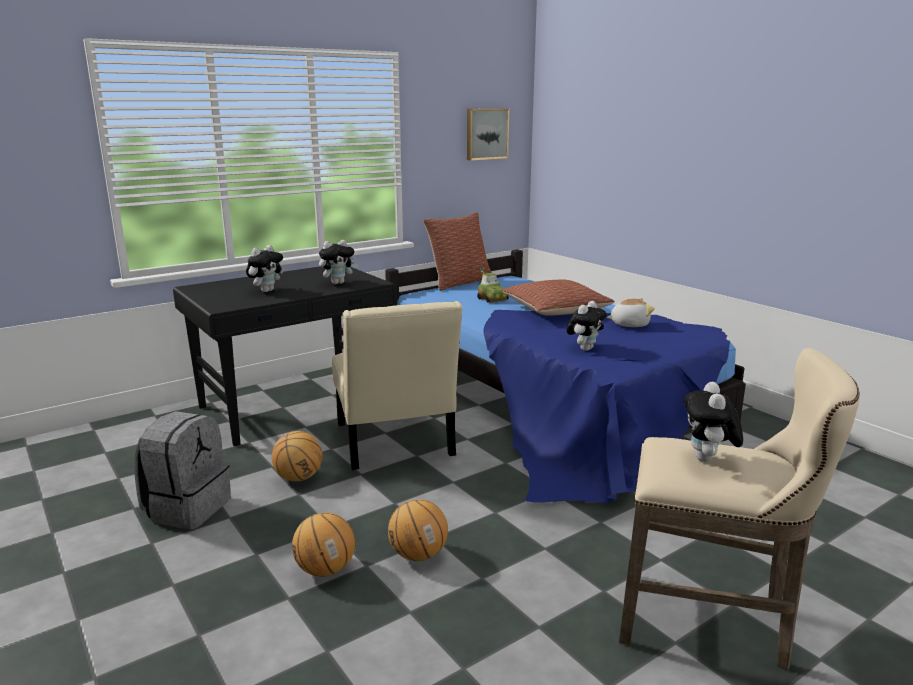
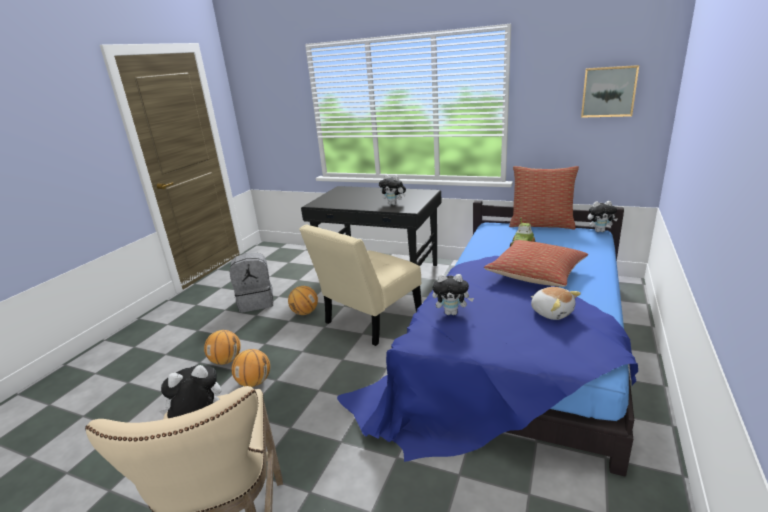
camera: 60 degrees right, 5 degrees up
plush toy [246,245,283,292] -> plush toy moved to [588,201,618,232]

